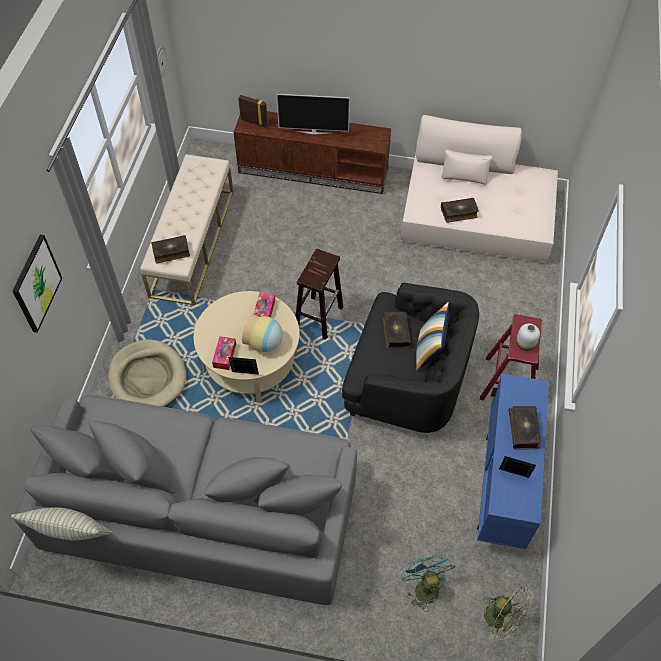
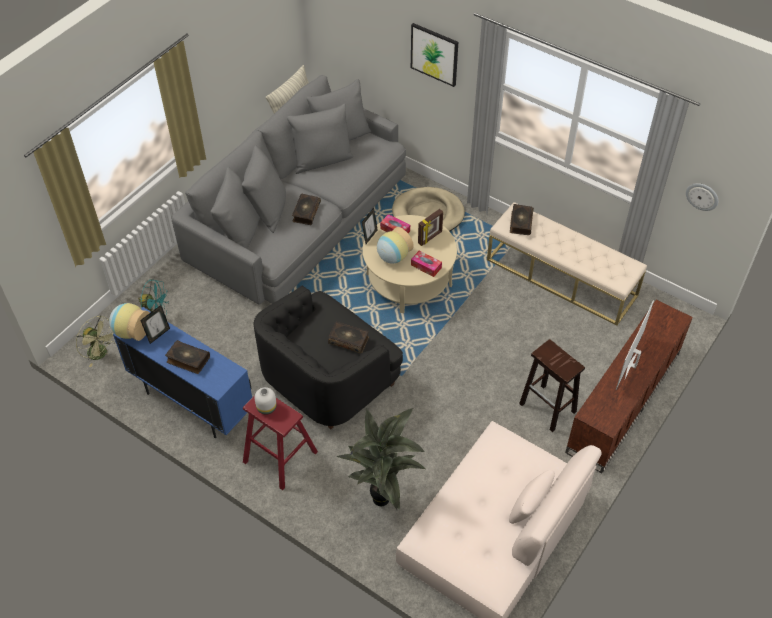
camera: 115 degrees right, 5 degrees down
picture frame [238,95,268,127] -> picture frame moved to [418,209,443,246]
brown stool [296,249,343,340] -> brown stool moved to [519,339,585,432]
pillow [416,302,449,372] -> none
book [441,198,479,223] -> book moved to [292,194,321,225]
green fan [483,586,533,640] -> green fan turned 120 degrees counterclockwise [76,316,115,367]
none -> vase [109,303,150,341]
none -> potted plant [337,408,425,510]

